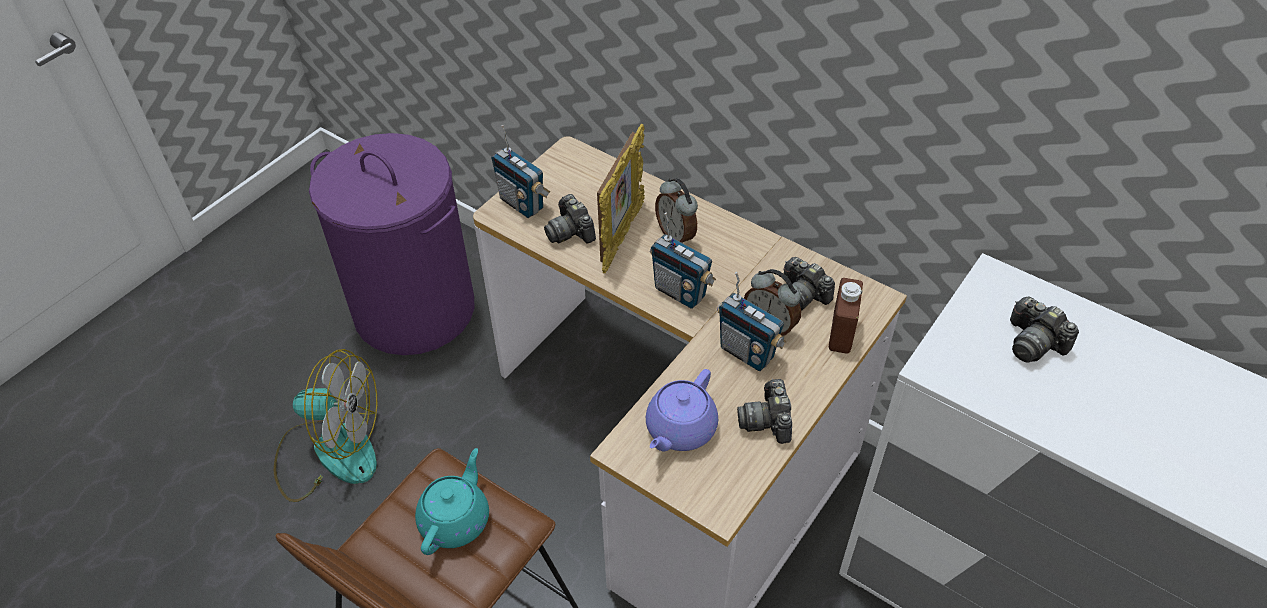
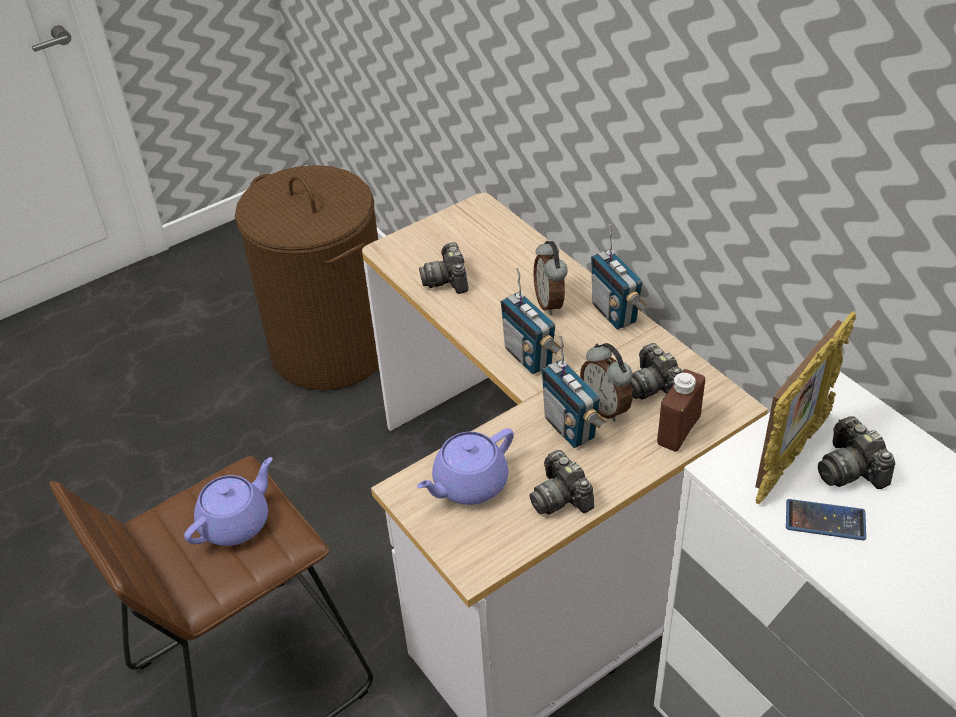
camera: 20 degrees right, 5 degrees down
fan [274,349,377,502] -> none
purple laundry basket [309,133,474,355] -> brown laundry basket [235,165,379,390]
turquoise teapot [415,448,489,555] -> purple teapot [184,457,273,546]
radio [491,125,550,218] -> radio moved to [591,224,647,329]
picture frame [597,124,645,273] -> picture frame moved to [755,311,856,504]
camera [737,379,792,444] -> camera turned 45 degrees counterclockwise [530,450,594,515]
none -> phone [786,499,866,540]

